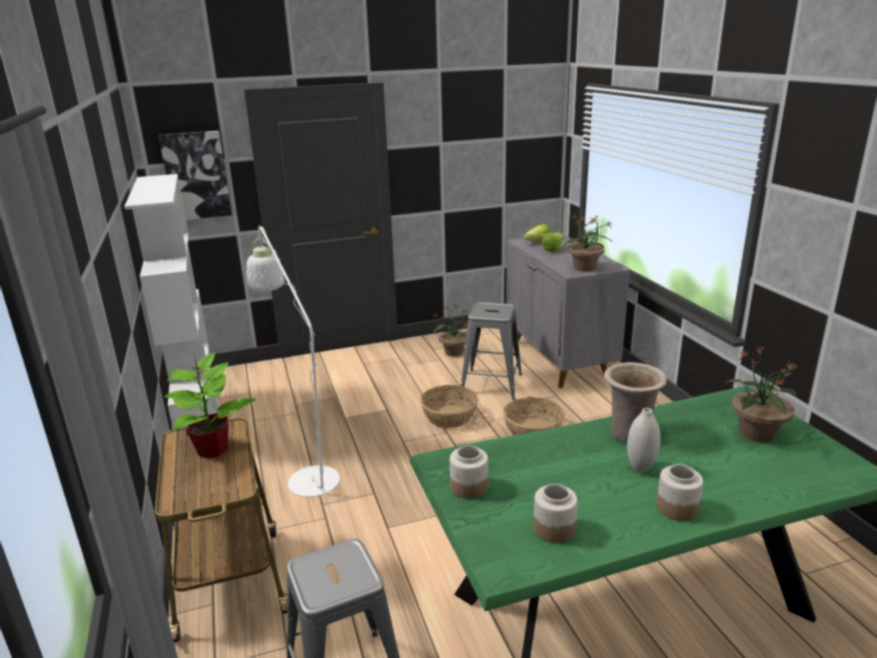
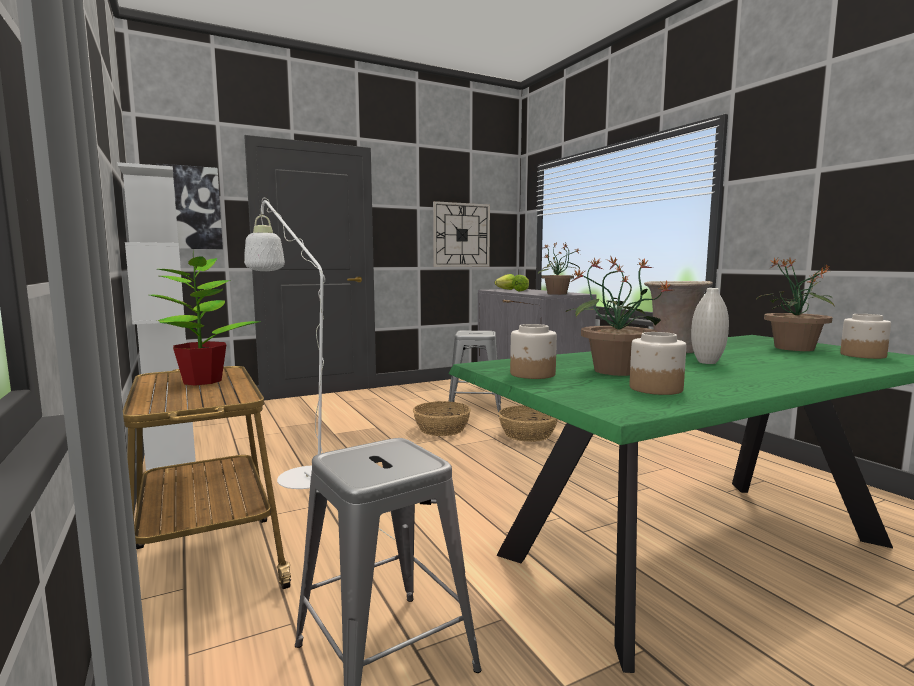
camera: 10 degrees left, 15 degrees down
potted plant [433,304,469,357] -> potted plant moved to [566,256,673,376]
jar [657,464,703,521] -> jar moved to [840,314,891,359]
none -> wall clock [433,201,490,267]

